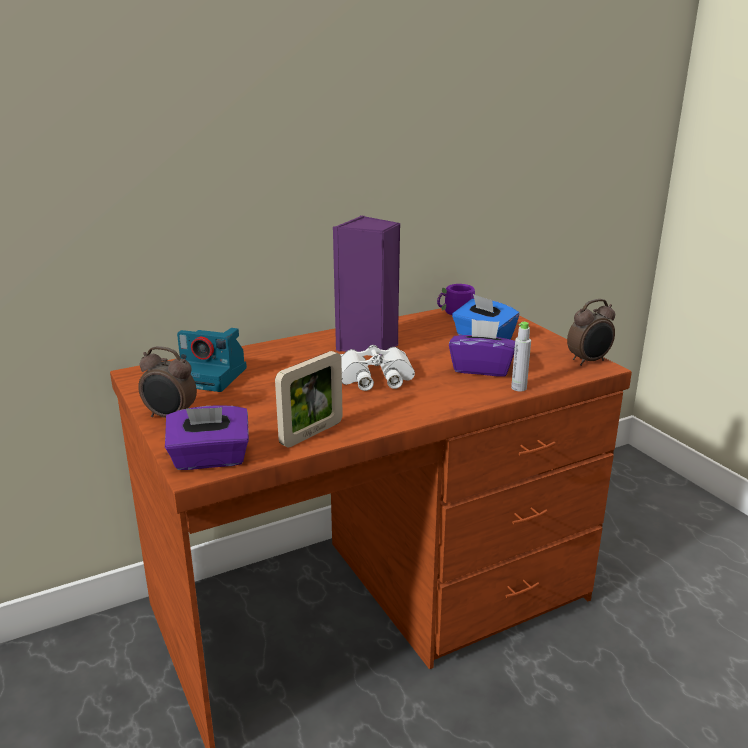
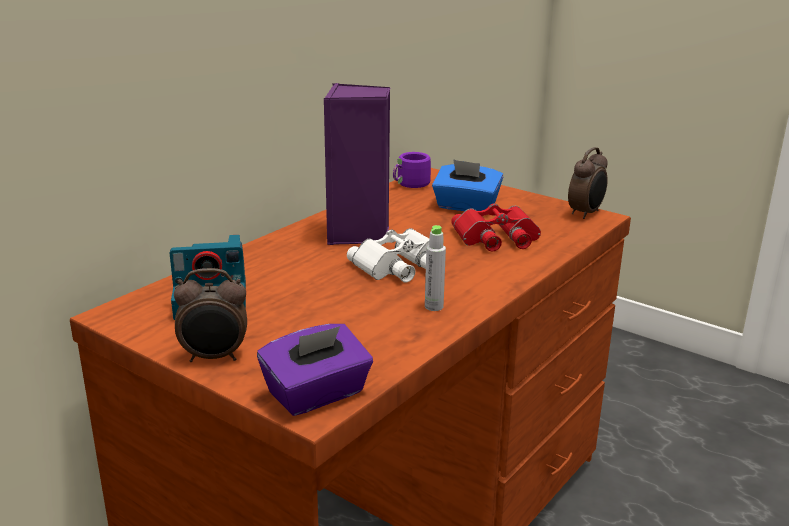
camera: 25 degrees left, 0 degrees up
picture frame [275,351,343,447] -> none
purple tissue box [449,319,515,377] -> red binoculars [451,203,541,252]
grey bottle [511,322,531,391] -> grey bottle moved to [425,225,446,311]

